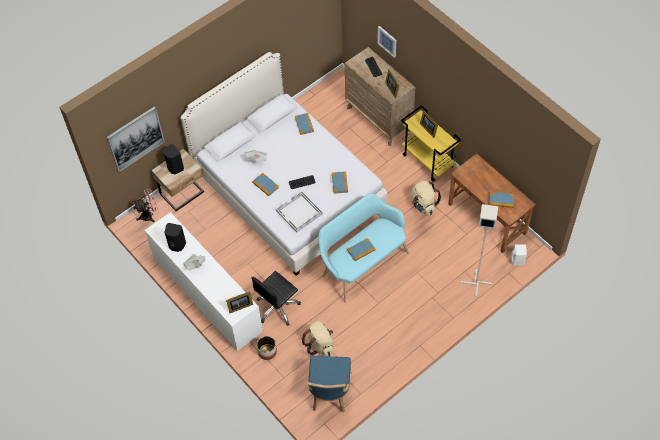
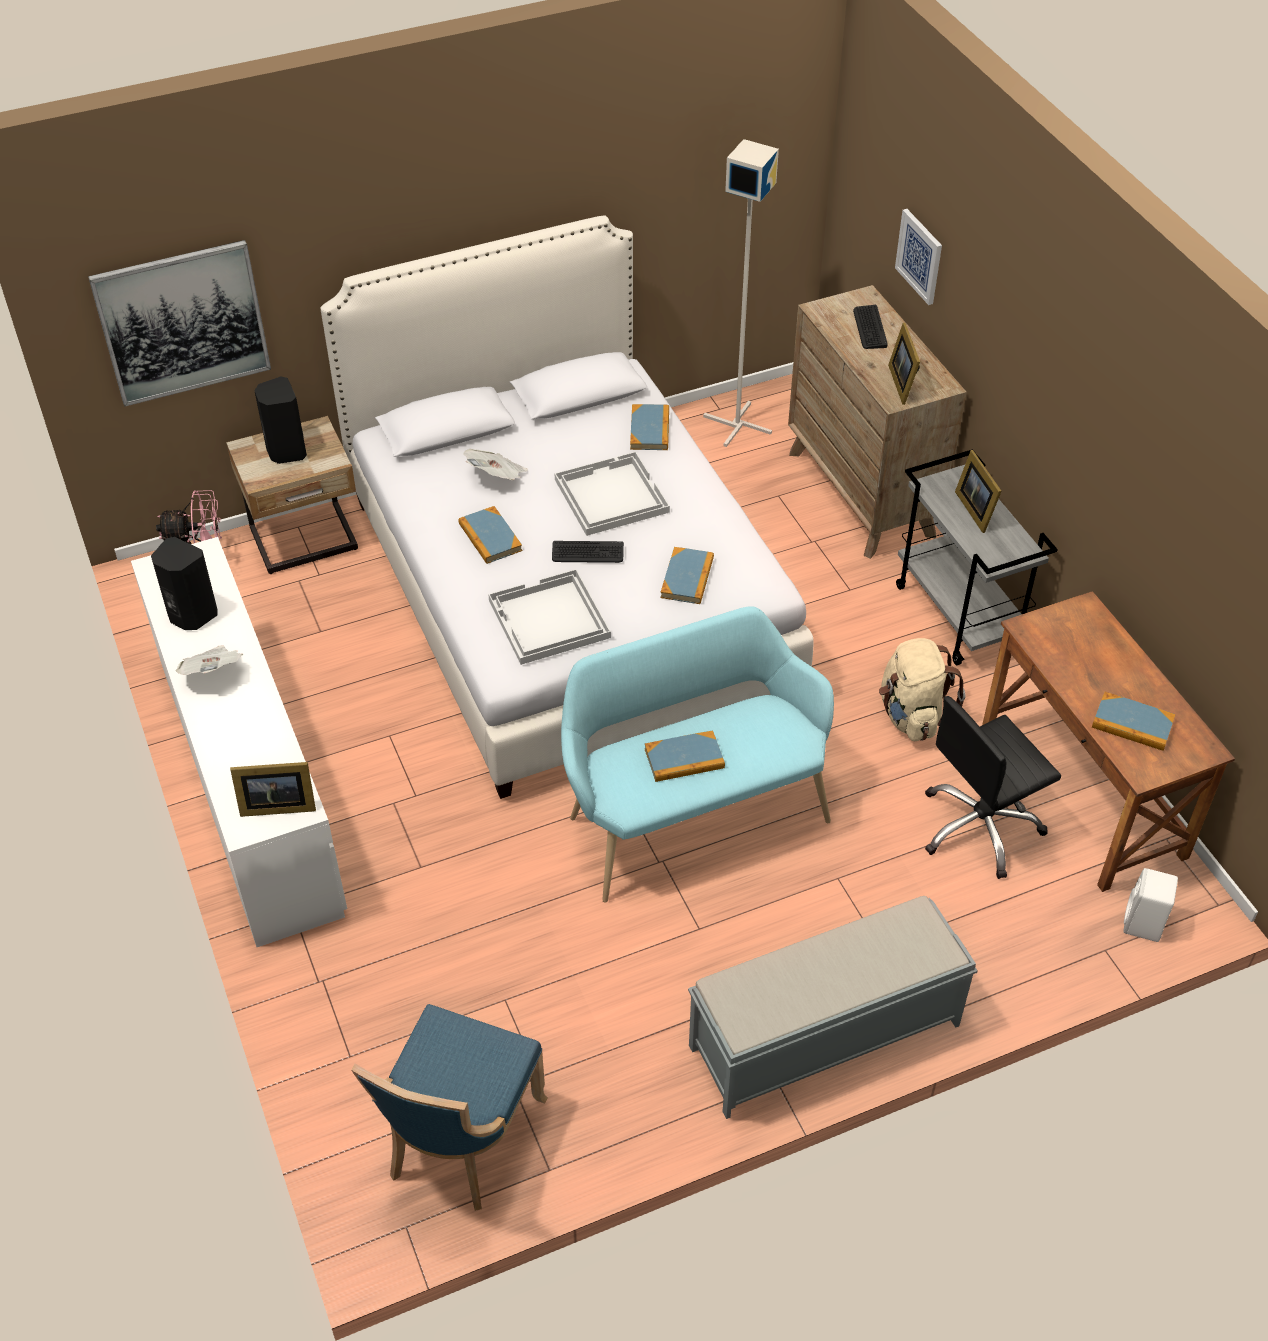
camera: 15 degrees right, 10 degrees down
black office chair [251,271,301,326] -> black office chair moved to [925,696,1061,879]
planter [257,336,277,360] -> none
beige backpack [302,321,334,356] -> none
yellow cart [401,105,461,182] -> grey cart [896,449,1058,665]
grey floor lamp [461,204,498,297] -> grey floor lamp moved to [703,139,779,447]
none -> white tray [554,451,670,536]
none -> grey bench [688,896,978,1119]

